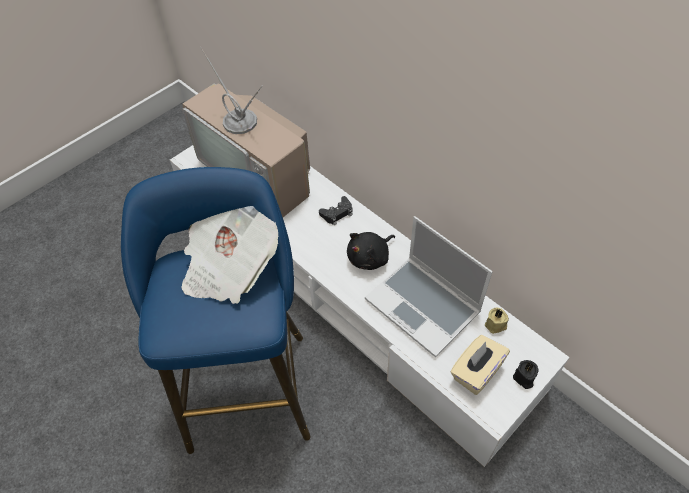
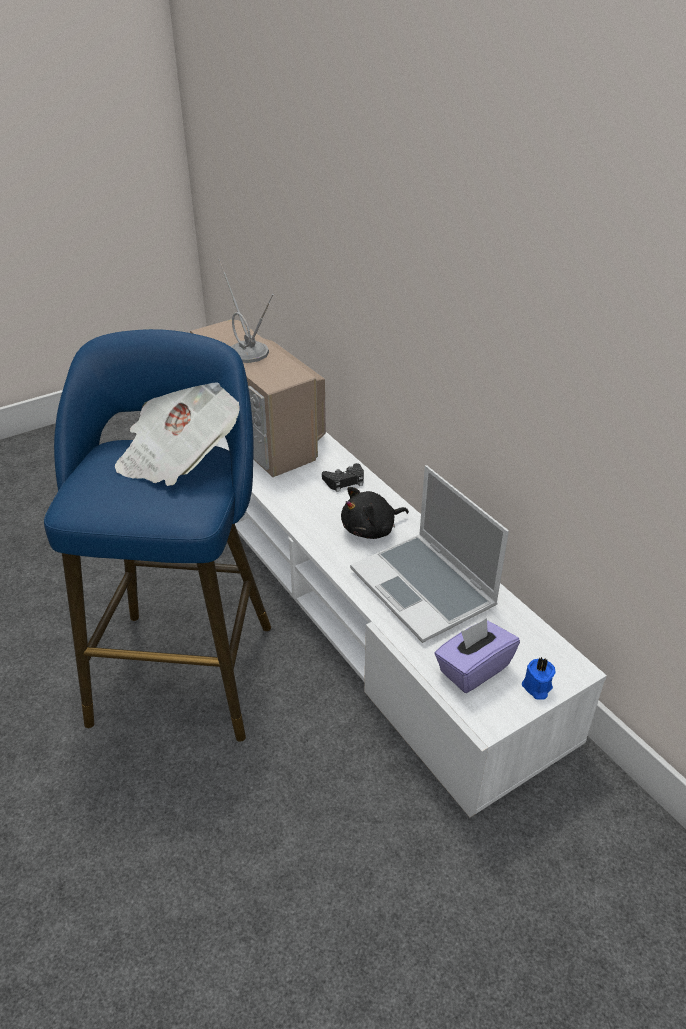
camera: 10 degrees right, 15 degrees down
beige tissue box [450,335,510,395] -> purple tissue box [434,618,520,693]
beige candle [485,307,509,334] -> none
black candle [513,360,539,389] -> blue candle [522,657,556,700]

